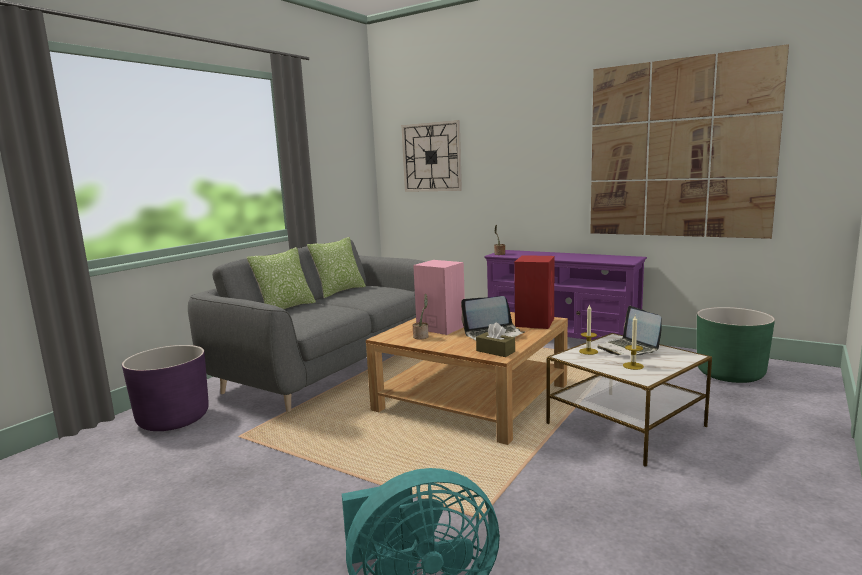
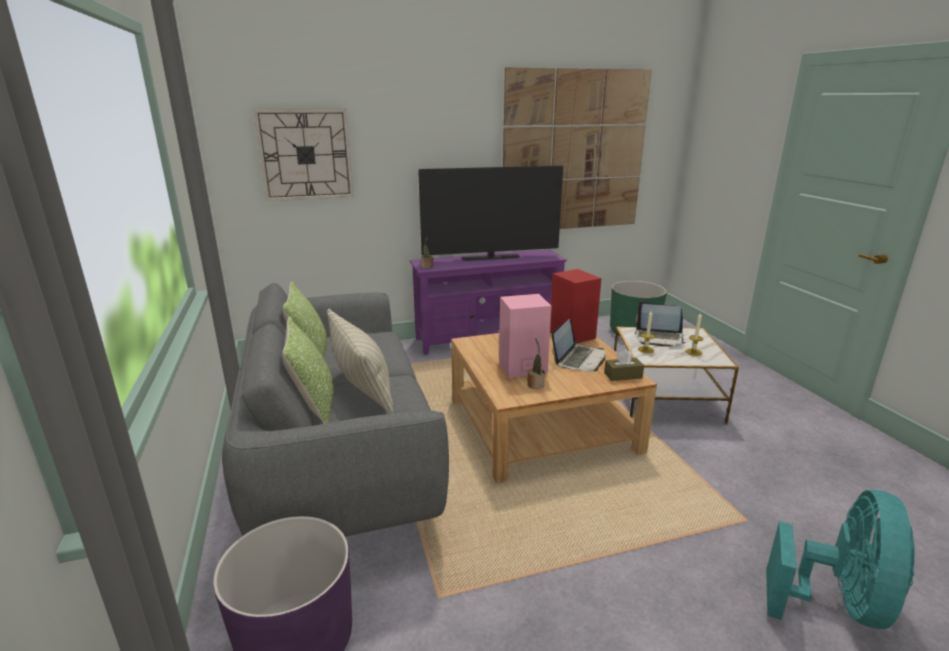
camera: 50 degrees left, 10 degrees up
none -> pillow [327,309,394,414]
none -> television [418,166,563,261]

